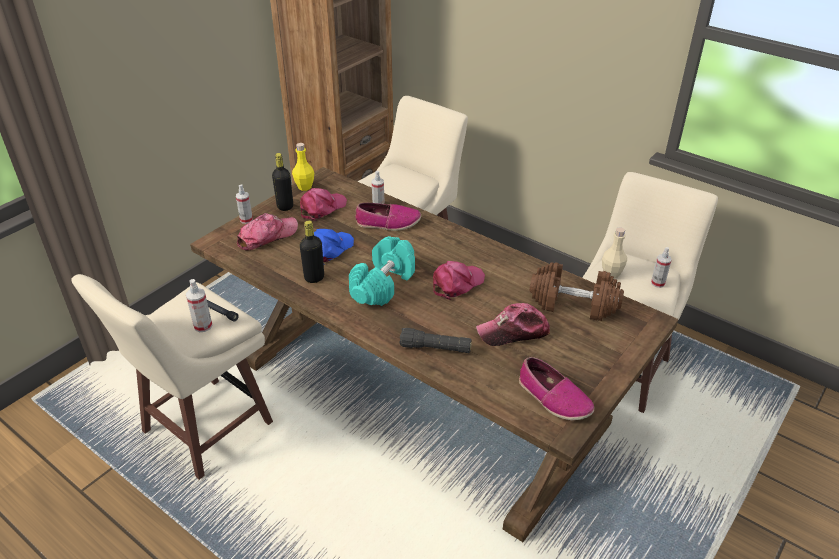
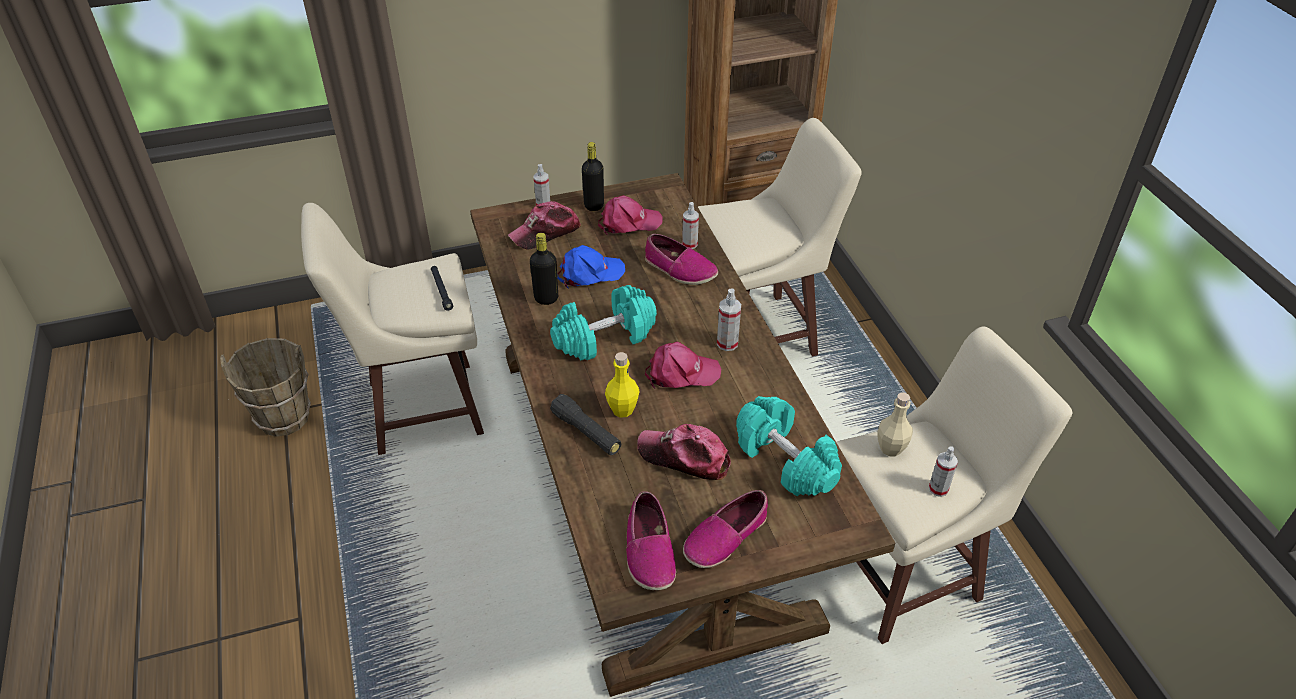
camera: 35 degrees right, 5 degrees up
spray bottle [186,279,213,332] -> spray bottle moved to [717,289,741,351]
cap [237,213,298,251] -> cap turned 150 degrees clockwise [508,201,581,250]
yellow bottle [292,143,314,191] -> yellow bottle moved to [605,352,640,418]
brown dumbbell [530,262,624,321] -> turquoise dumbbell [736,396,842,496]
none -> brown bucket [220,338,311,437]
none -> shoe [683,490,768,568]

